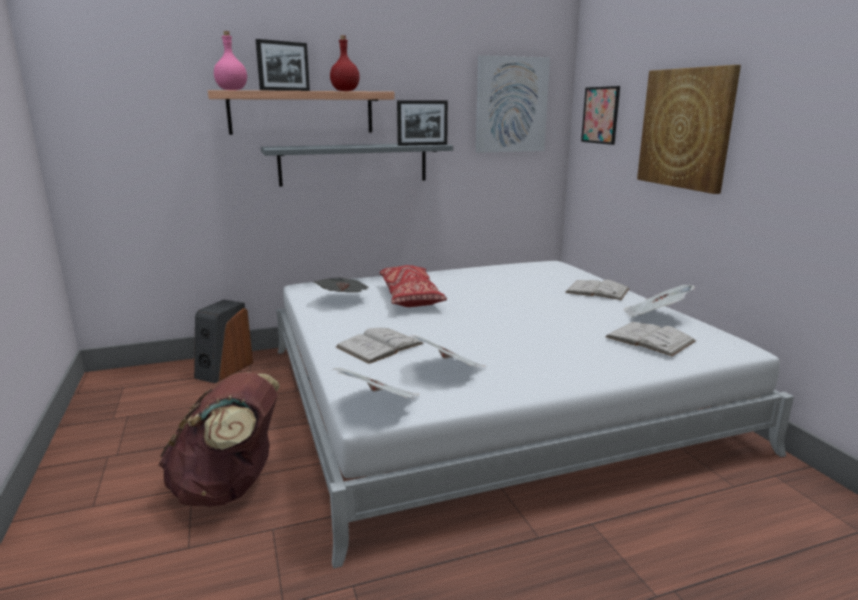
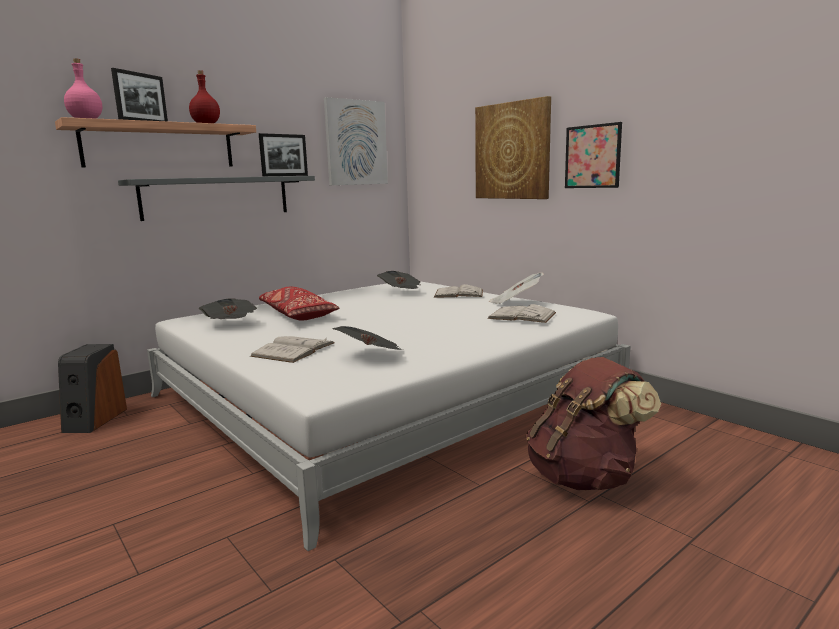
camera: 20 degrees left, 5 degrees down
brown backpack [158,372,280,507] -> brown backpack moved to [526,357,661,490]
newspaper [332,368,420,398] -> newspaper moved to [377,271,420,289]
picture [581,86,620,145] -> picture moved to [565,122,622,188]

